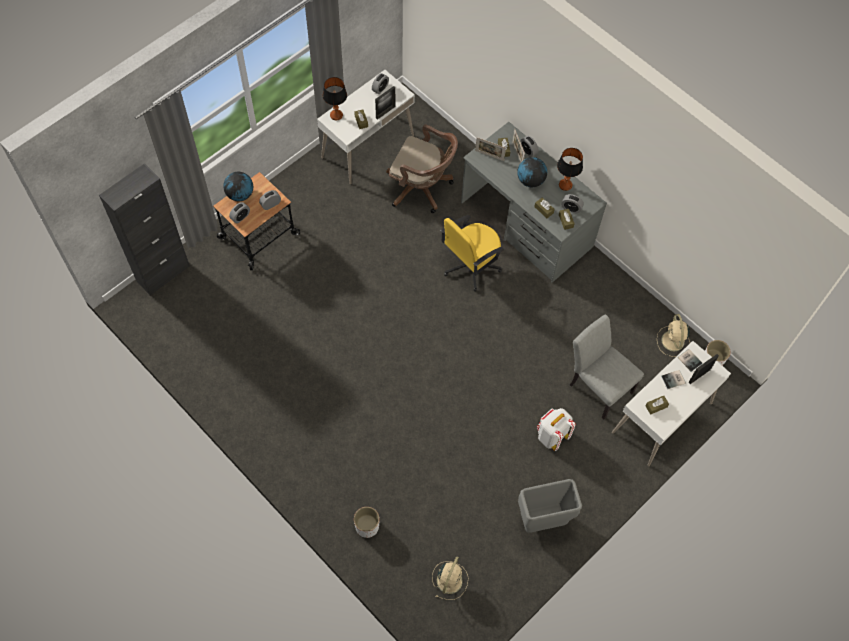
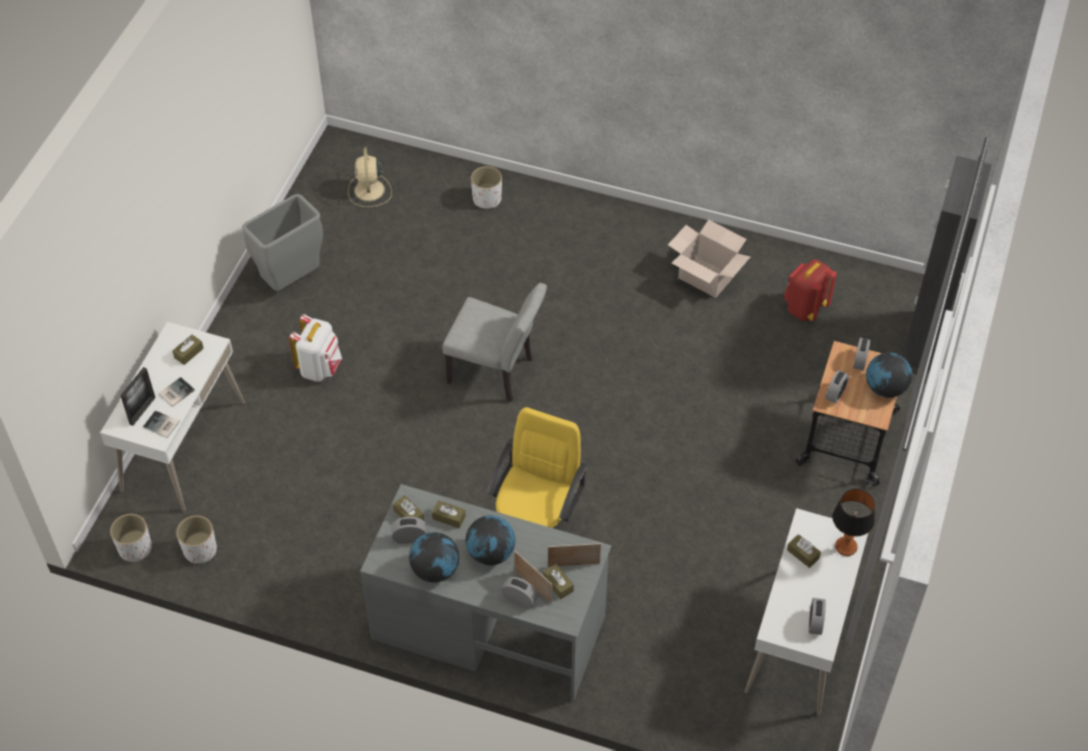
camera: 155 degrees right, 10 degrees down
picture frame [375,86,395,120] -> none
brown office chair [386,124,458,213] -> none
table lamp [557,148,583,191] -> globe [409,532,459,583]
grey chair [570,314,644,420] -> grey chair moved to [442,283,547,402]
beige fan [657,314,690,357] -> white planter [176,515,217,564]
none -> cardboard box [668,220,750,298]
none -> red backpack [784,259,837,321]

